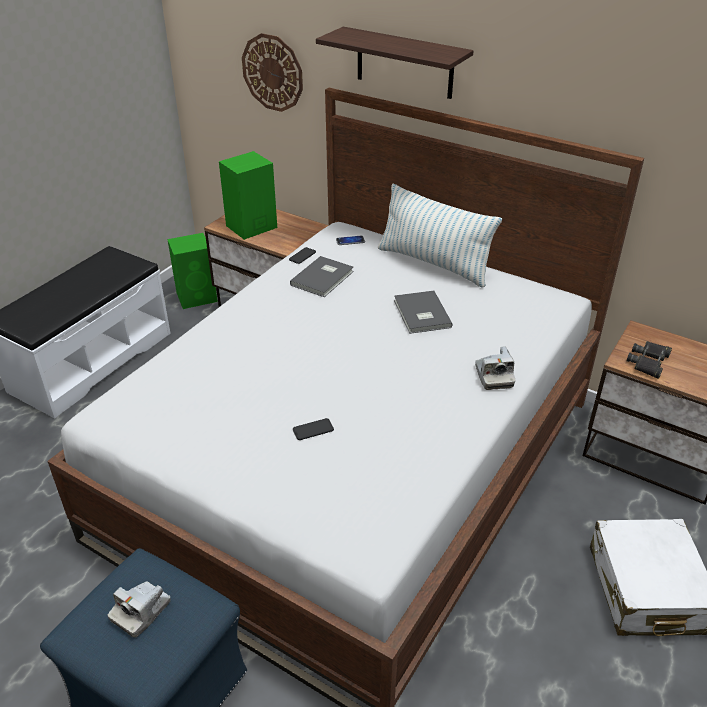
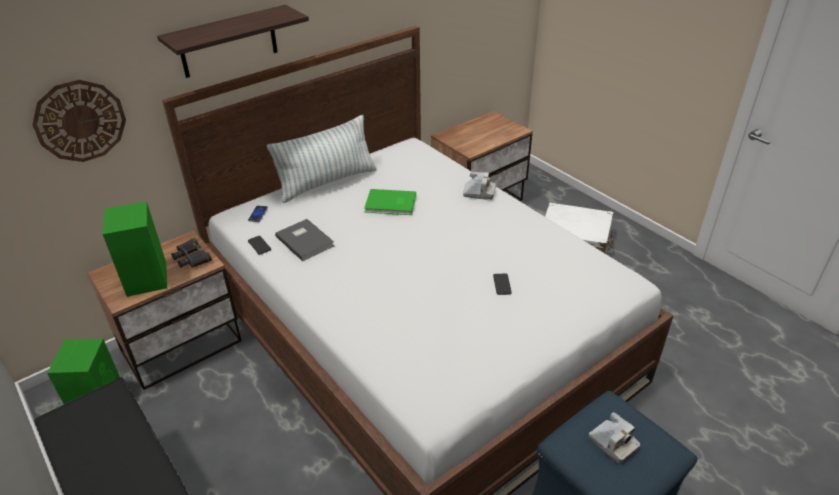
camera: 70 degrees left, 0 degrees up
grey book [394,291,453,334] -> green book [364,189,416,215]
black binoculars [627,341,672,379] -> black binoculars moved to [171,238,212,268]

